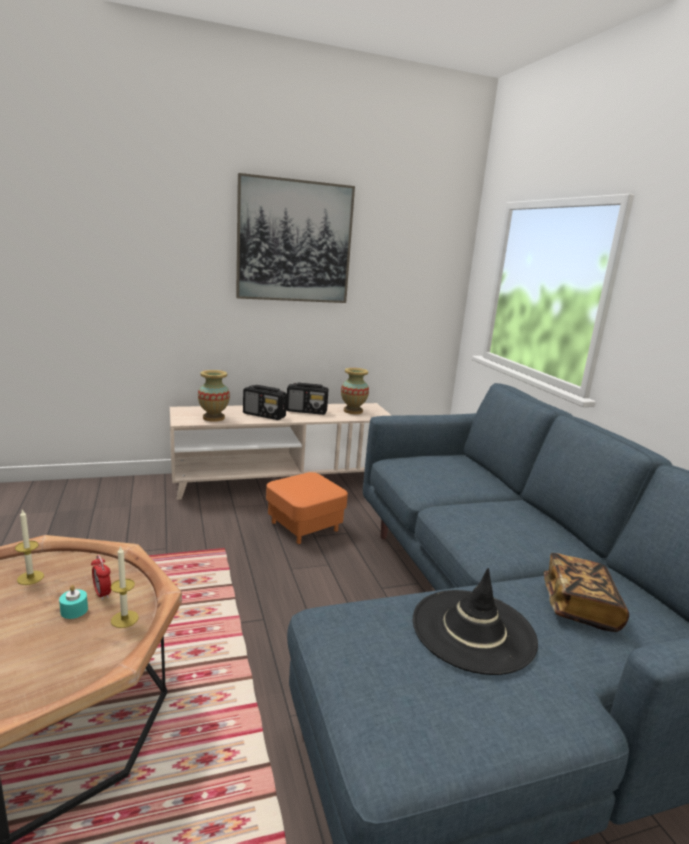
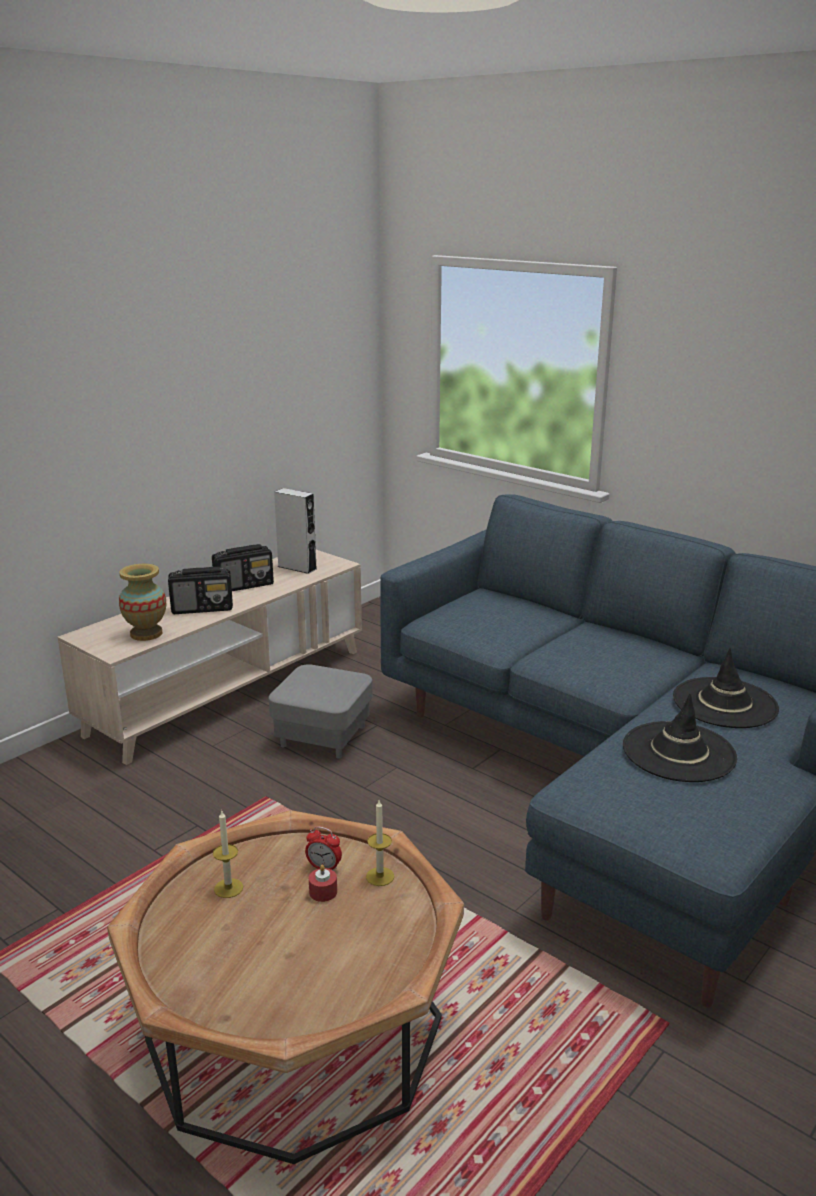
camera: 30 degrees left, 5 degrees up
turquoise candle [59,585,88,619] -> red candle [309,865,337,902]
picture [236,173,355,303] -> none
orange ottoman [266,472,348,544] -> grey ottoman [269,664,373,759]
vase [341,368,369,414] -> grey speaker [274,488,316,574]
book [544,553,629,632] -> black hat [673,648,779,728]

